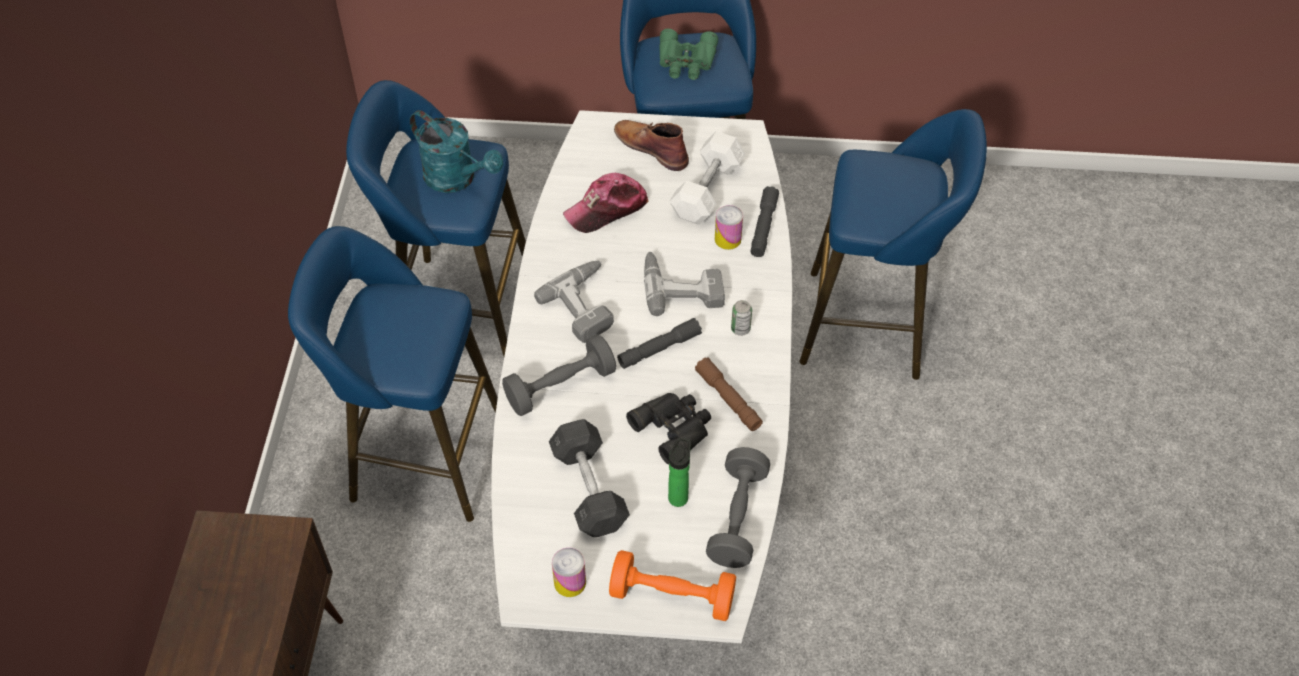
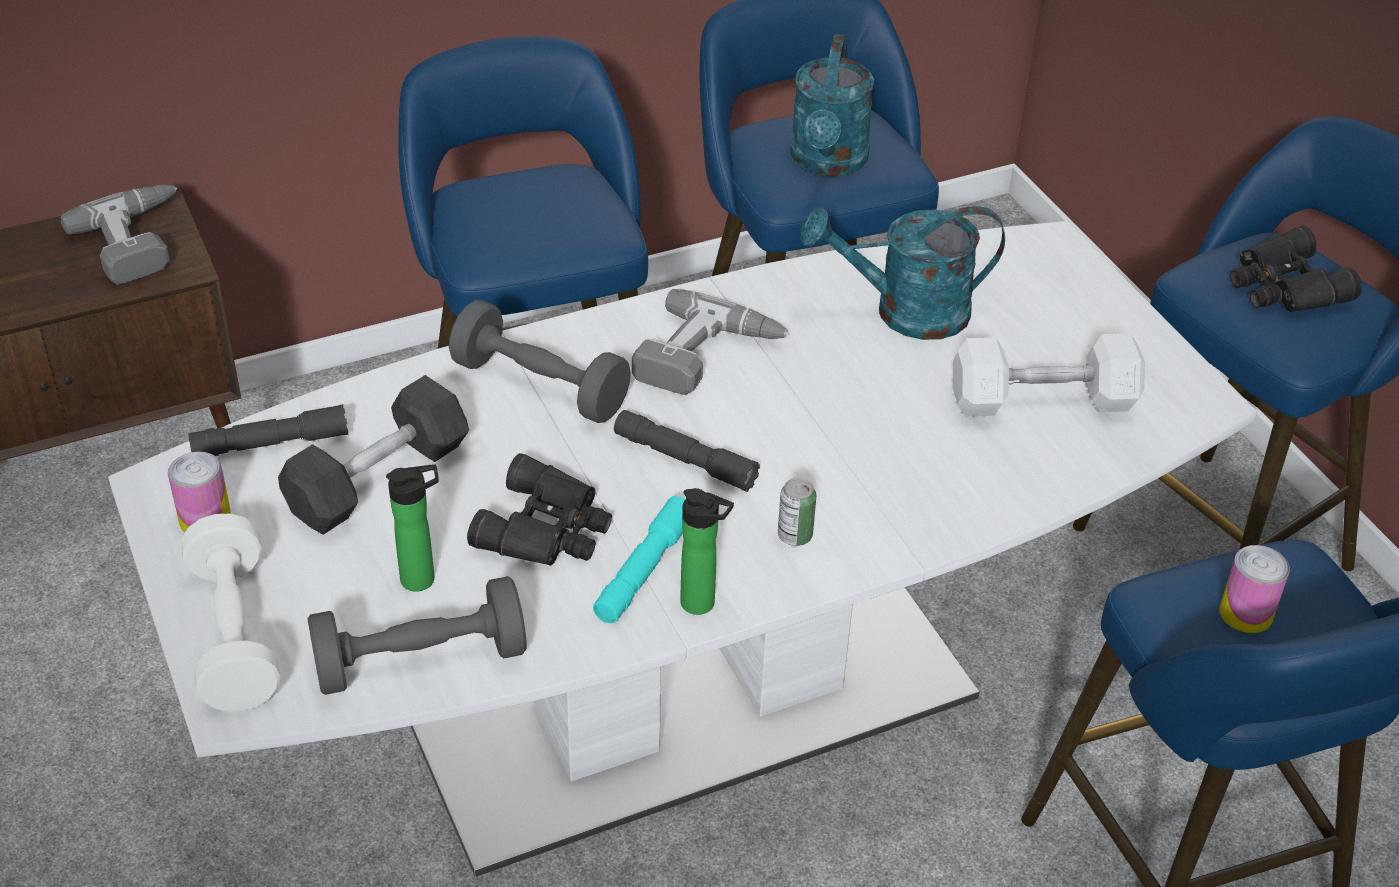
camera: 60 degrees right, 10 degrees down
cap [563,173,649,233] -> turquoise watering can [800,206,1005,340]
orange dumbbell [609,550,736,621] -> white dumbbell [182,514,280,712]
brown boot [614,120,689,171] -> none
power drill [644,252,725,316] -> power drill moved to [61,185,177,285]
green binoculars [659,29,718,80] -> black binoculars [1230,226,1362,312]
brown flashlight [695,358,763,431] -> turquoise flashlight [593,496,685,623]
can [715,205,743,250] -> can moved to [1219,545,1290,633]
grey flashlight [750,186,779,257] -> grey flashlight moved to [189,404,348,456]
none -> bottle [680,488,734,615]

